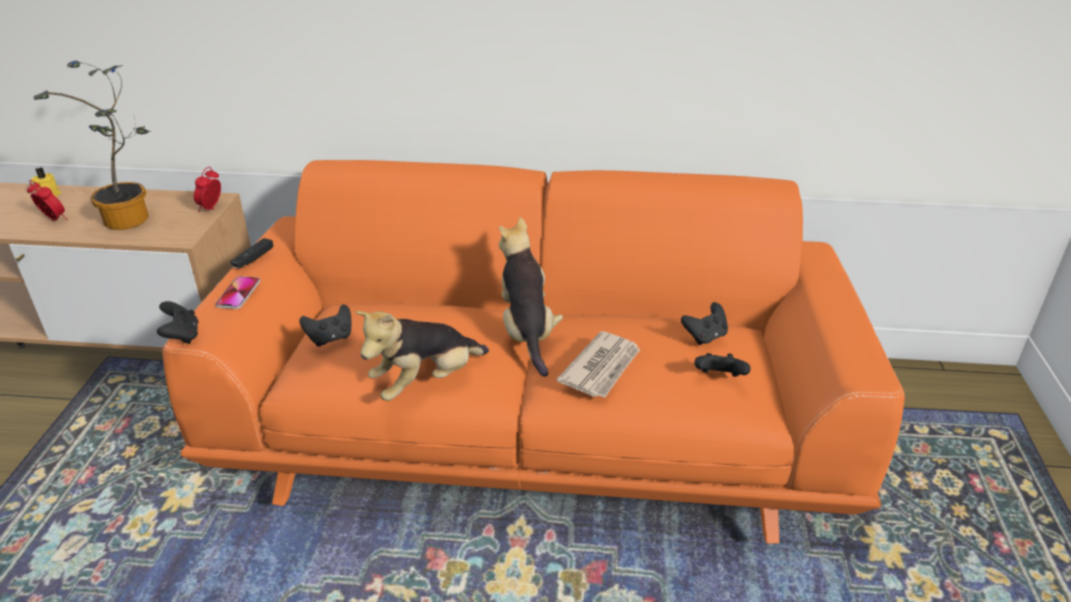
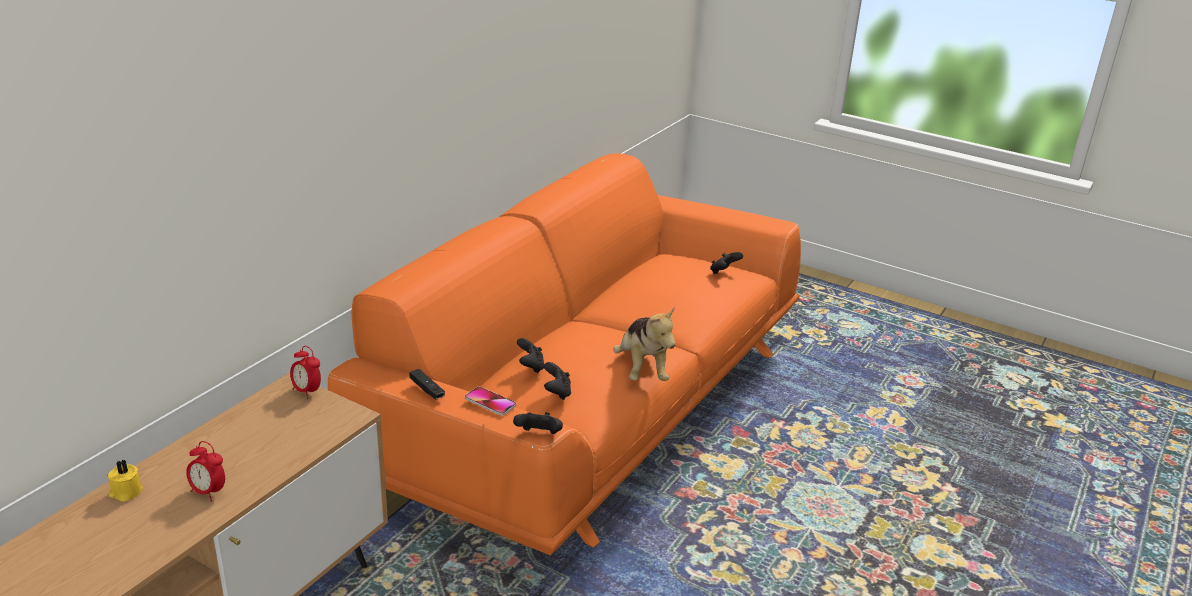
camera: 65 degrees left, 5 degrees down
alarm clock [27,180,67,222] -> alarm clock turned 120 degrees counterclockwise [186,441,225,502]
potted plant [34,61,150,230] -> none
plush toy [499,217,563,377] -> none
newspaper [557,331,640,398] -> none
black game controller [681,302,728,345] -> black game controller moved to [517,338,544,373]

